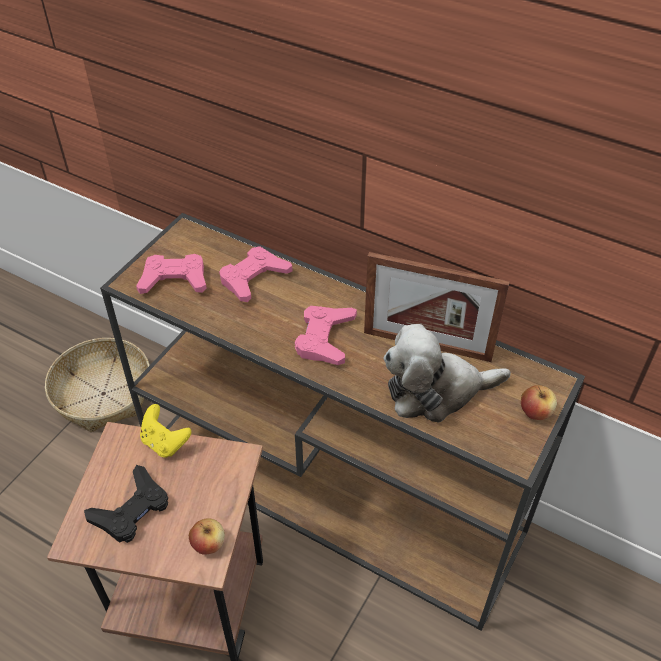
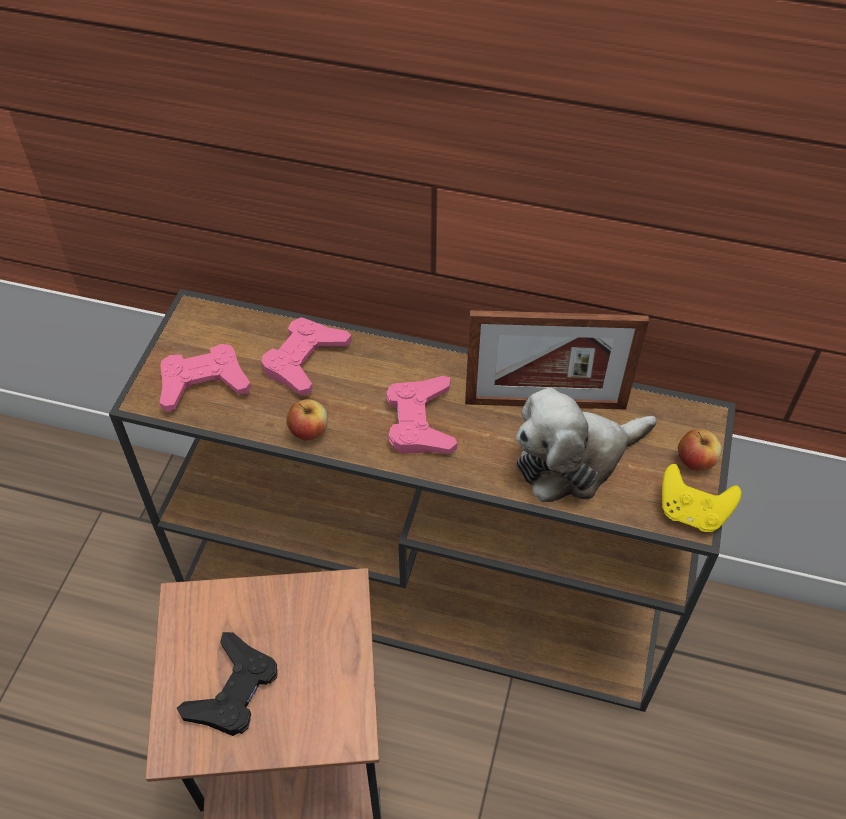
camera: 15 degrees left, 5 degrees up
basket [45,338,150,432] -> none
yellow game controller [140,404,191,458] -> yellow game controller moved to [662,464,741,532]
apple [189,518,225,555] -> apple moved to [286,399,328,441]

